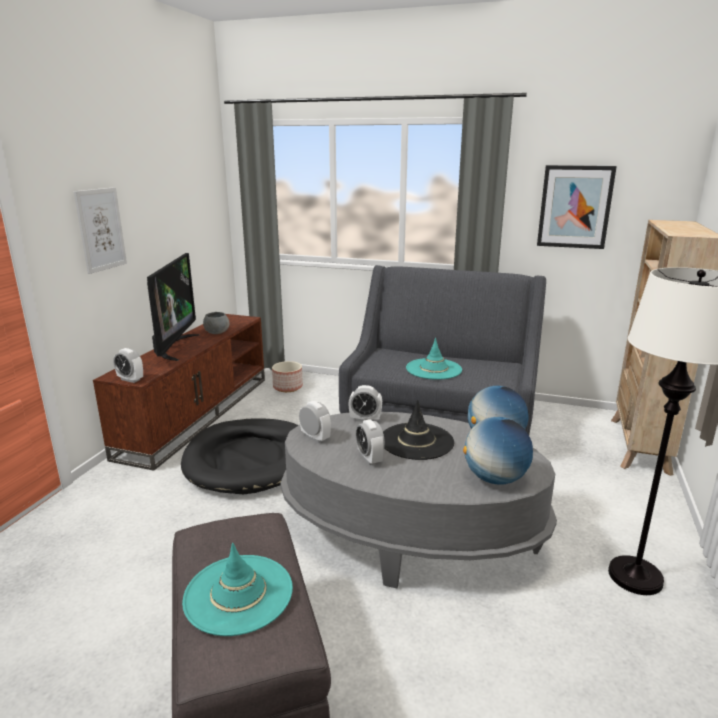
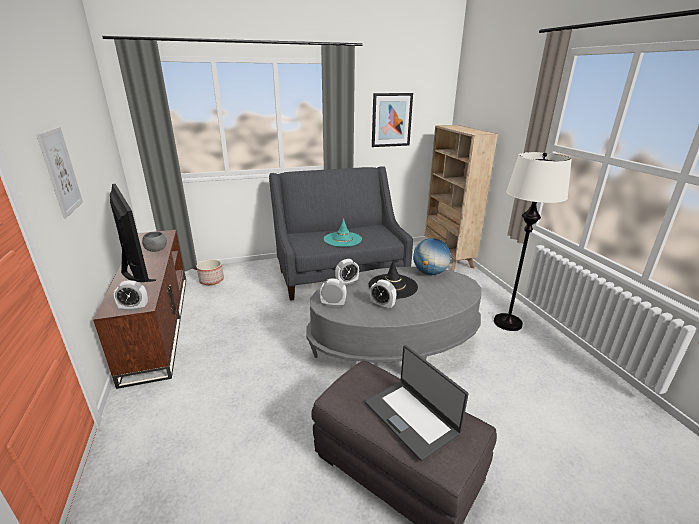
camera: 35 degrees left, 5 degrees up
black dog bed [181,418,298,494] -> none
turquoise hat [182,543,293,636] -> laptop [365,345,469,461]
globe [463,417,533,485] -> none

